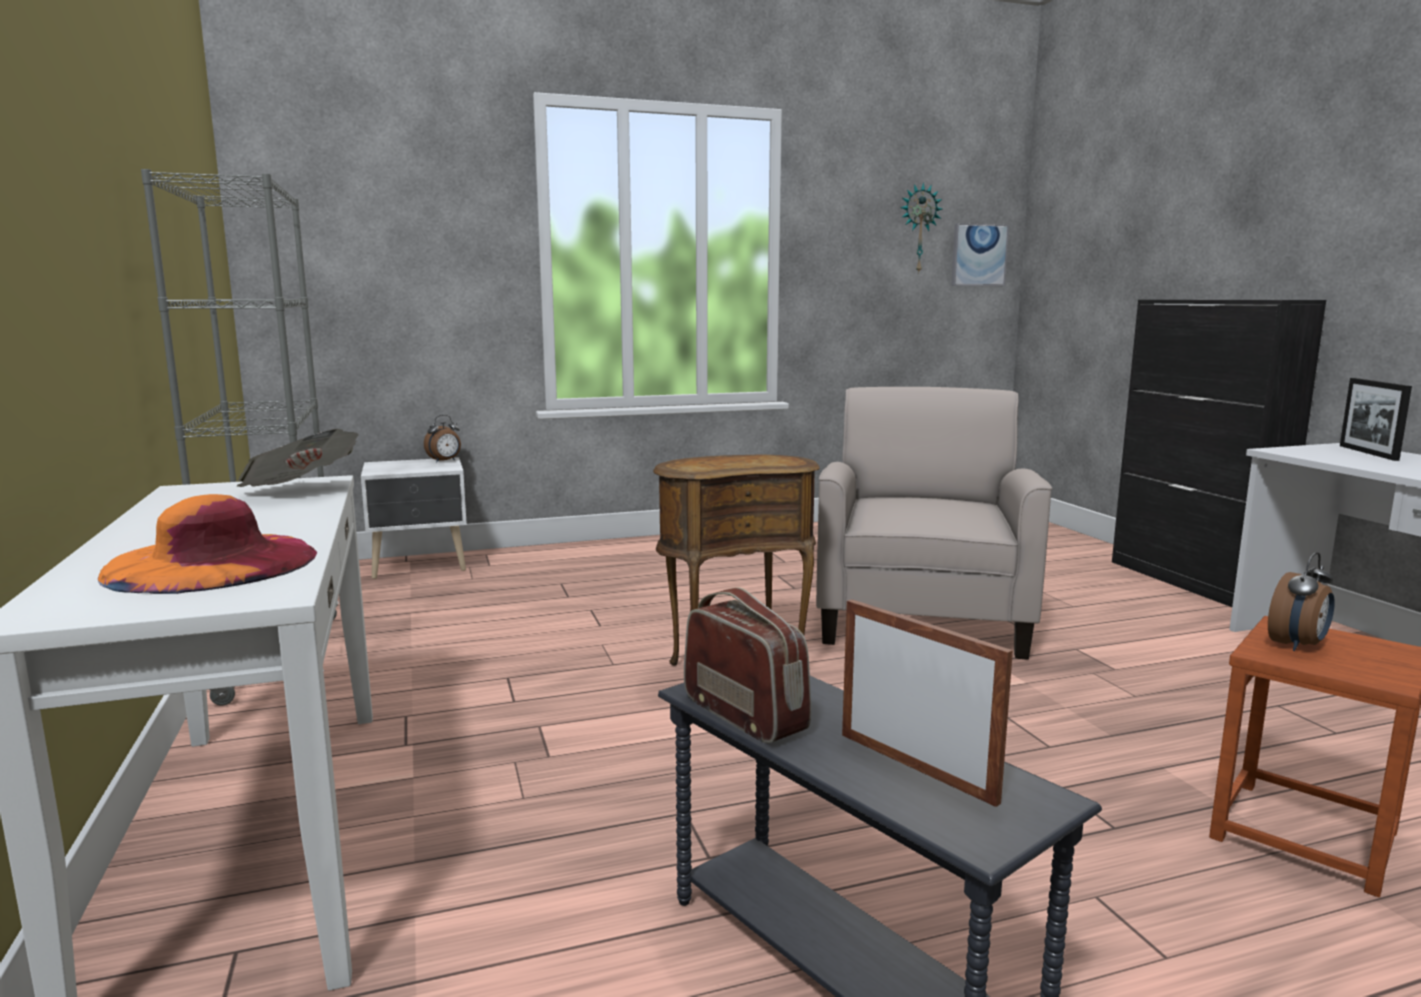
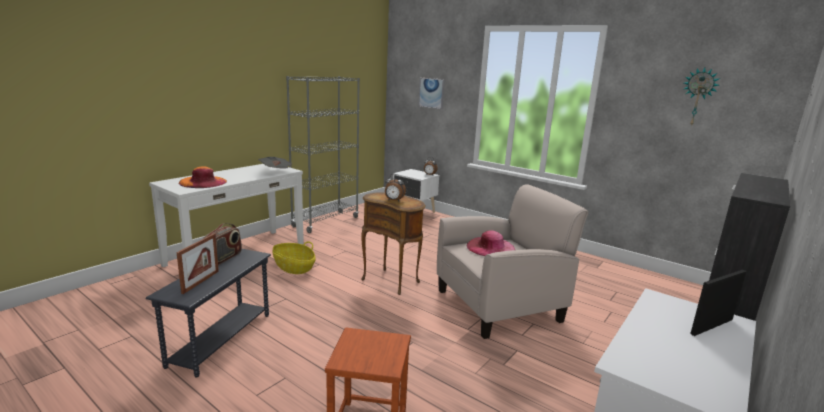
camera: 55 degrees right, 5 degrees up
picture [951,223,1009,286] -> picture moved to [418,78,445,109]
alarm clock [1268,552,1335,651] -> alarm clock moved to [385,174,406,201]
none -> basket [273,242,316,274]
none -> pink hat [467,230,515,256]

